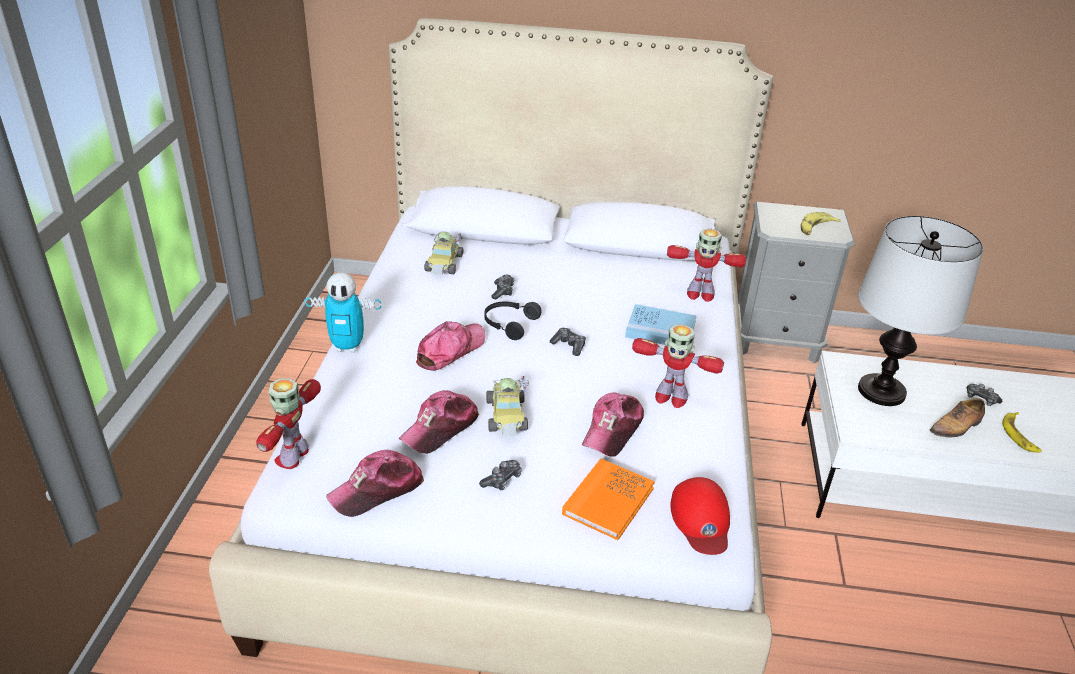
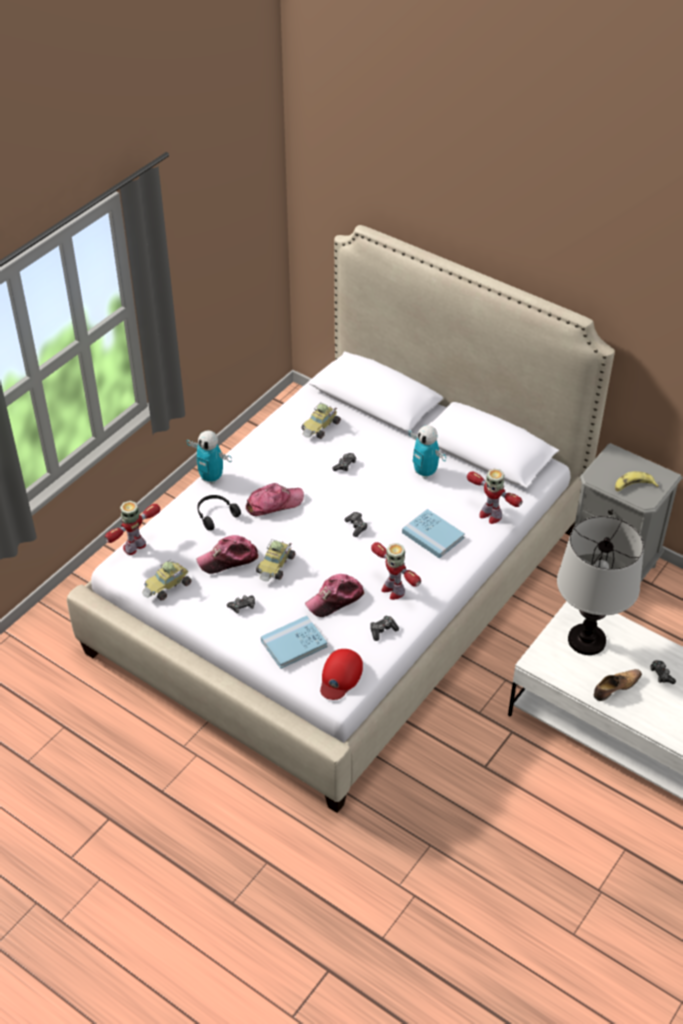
camera: 30 degrees right, 10 degrees up
cap [326,450,424,517] -> toy car [142,559,192,601]
black headphones [484,302,542,340] -> black headphones moved to [197,495,241,531]
orange book [562,459,655,540] -> blue book [261,616,328,669]
shoe [930,398,985,437] -> shoe turned 150 degrees clockwise [594,669,642,701]
banana [1002,412,1042,453] -> none
none -> game controller [370,616,399,641]
none -> toy robot [408,425,446,479]

